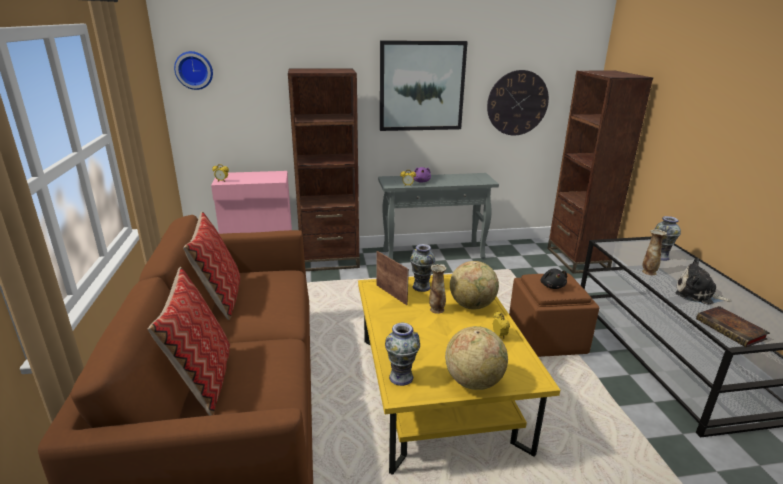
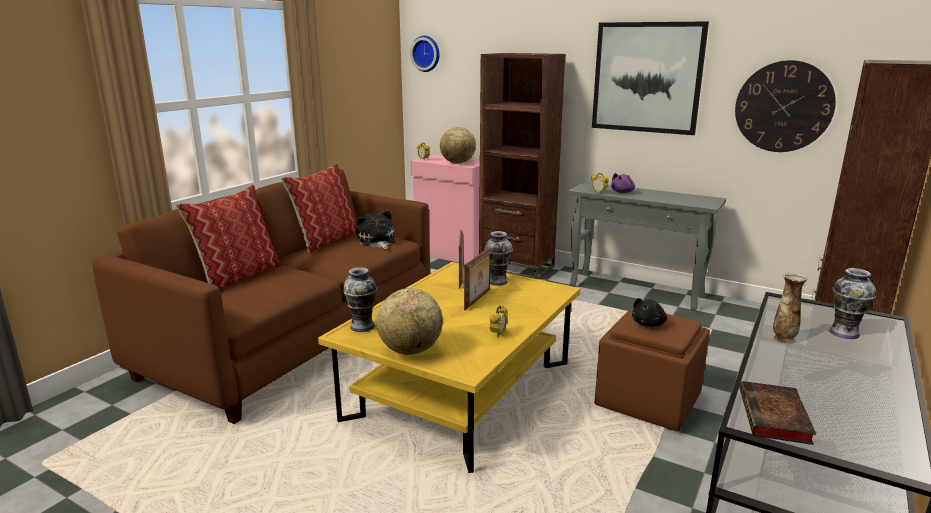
camera: 40 degrees right, 5 degrees down
vase [429,264,447,314] -> picture frame [464,247,491,310]
globe [450,261,499,310] -> globe moved to [440,127,476,164]
plush toy [675,258,732,305] -> plush toy moved to [356,210,396,249]

